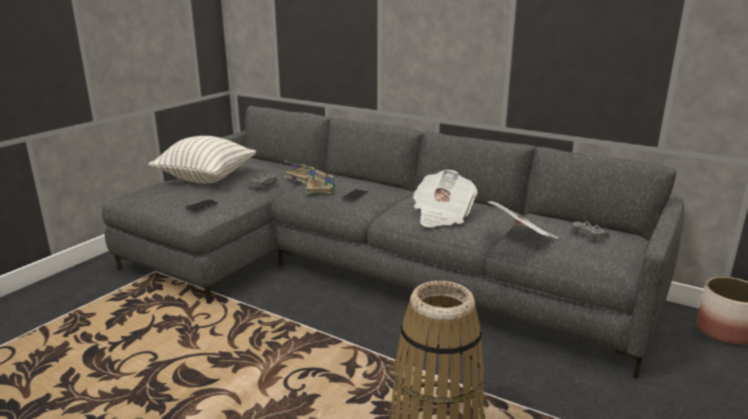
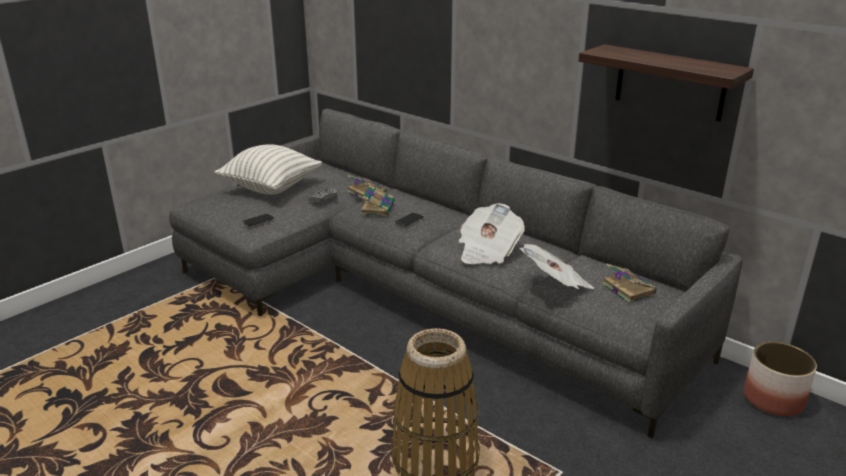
camera: 10 degrees right, 5 degrees up
grey game controller [571,221,610,243] -> book [601,264,657,303]
none -> shelf [578,44,754,122]

